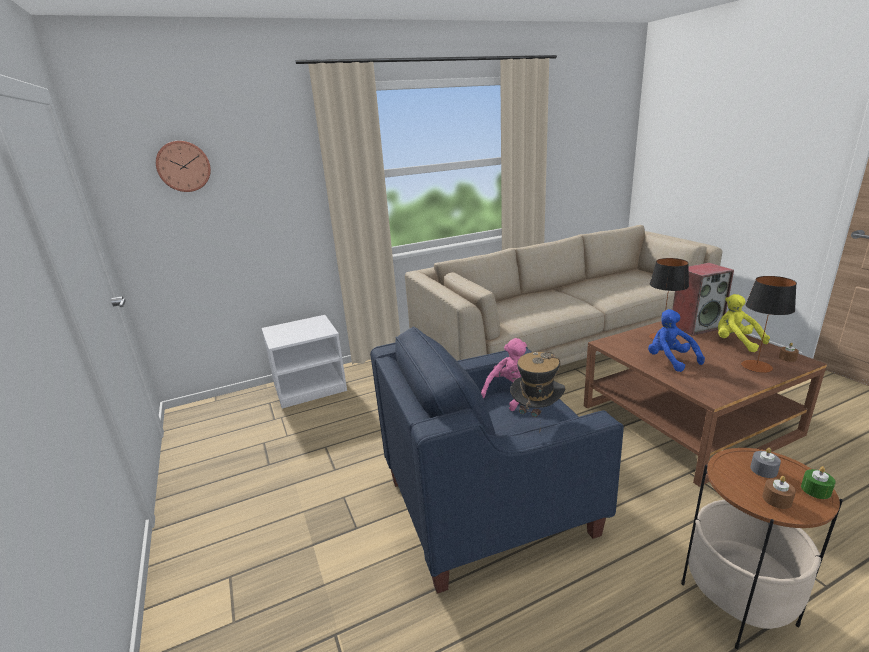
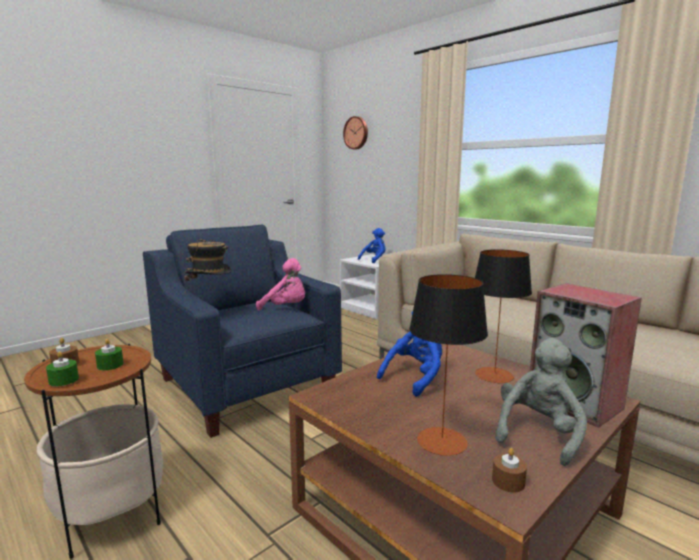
camera: 70 degrees right, 10 degrees down
yellow plush toy [718,294,770,352] -> grey plush toy [495,338,587,466]
grey candle [750,448,781,478] -> green candle [95,339,124,370]
none -> blue plush toy [358,228,386,263]

